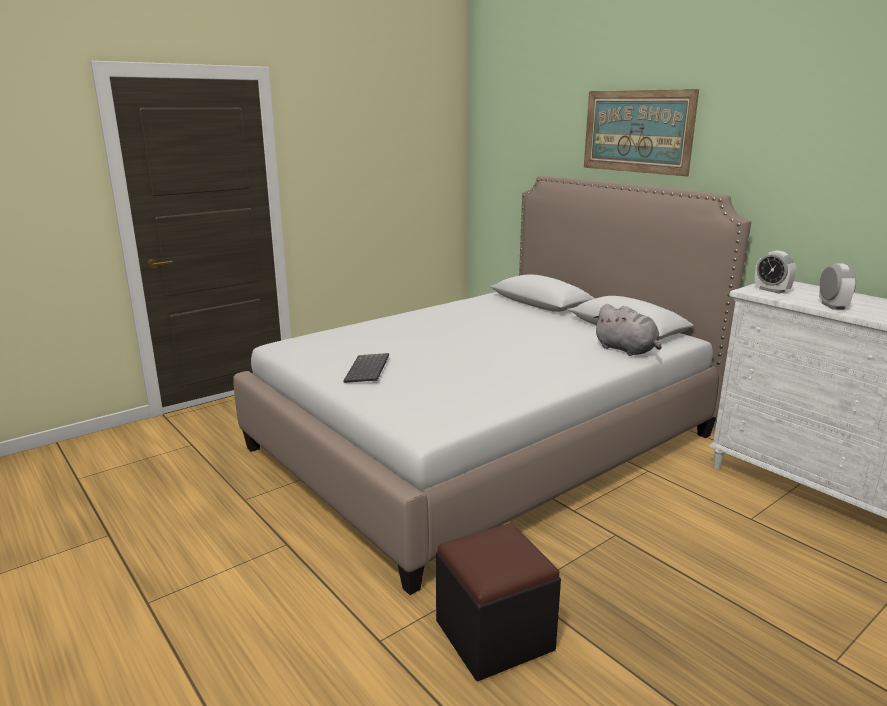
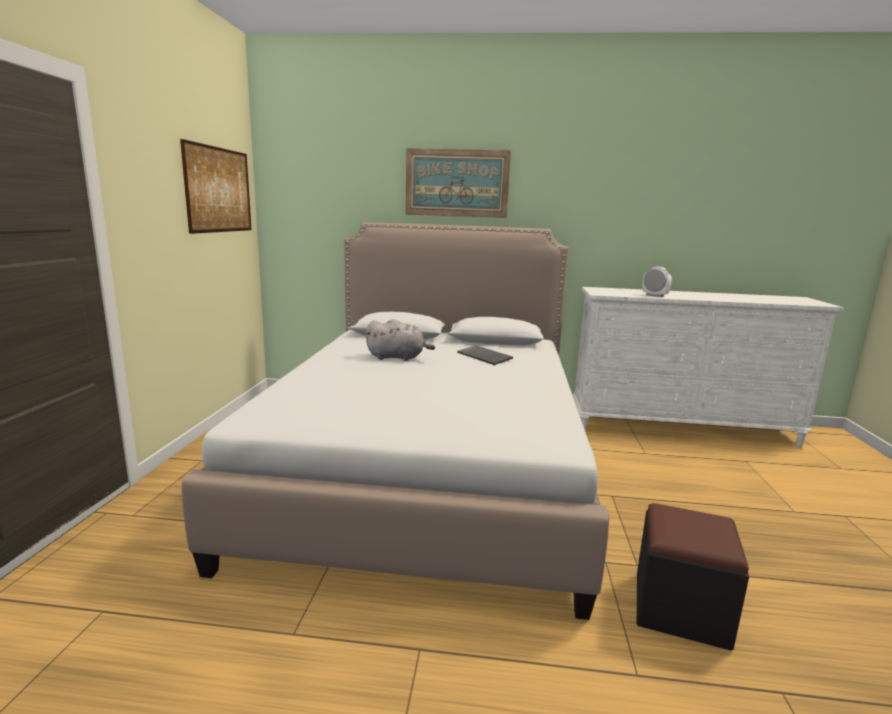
camera: 45 degrees left, 5 degrees down
keyboard [343,353,389,383] -> keyboard moved to [457,345,513,365]
grey plush toy [593,304,662,356] -> grey plush toy moved to [365,319,435,361]
alarm clock [755,251,796,294] -> none
none -> picture [180,139,252,234]

